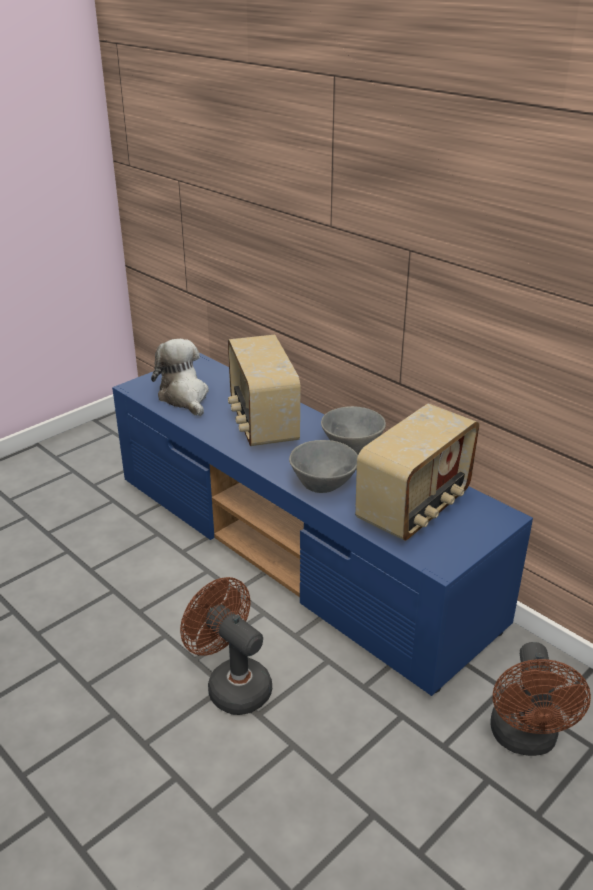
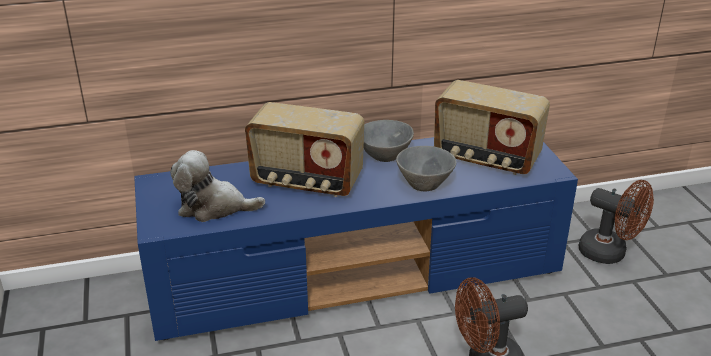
camera: 60 degrees left, 0 degrees up
radio [355,404,479,541] -> radio turned 135 degrees clockwise [434,80,550,175]

